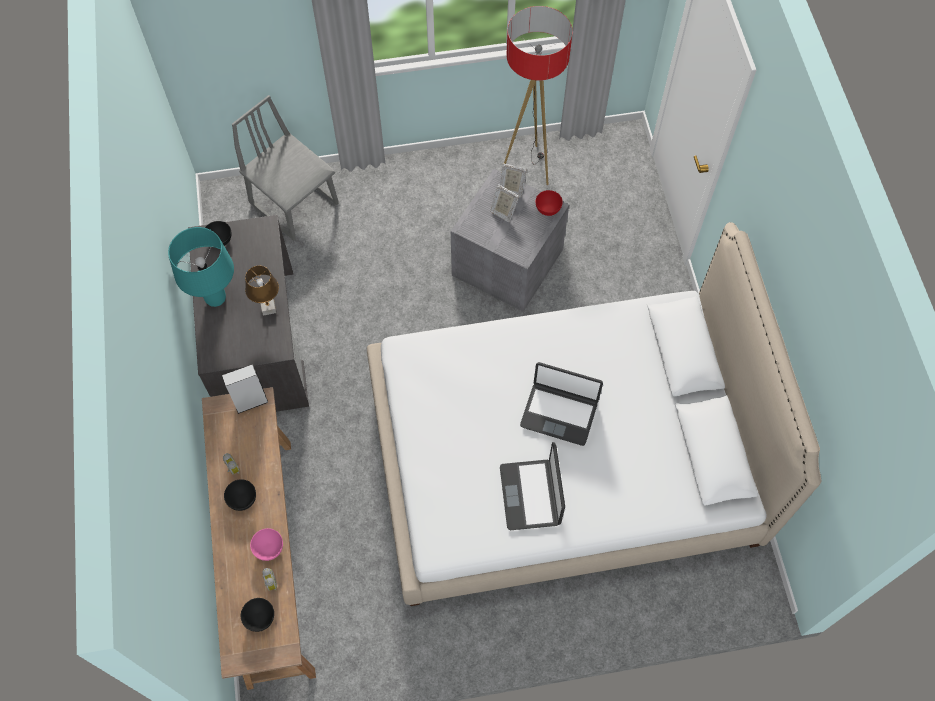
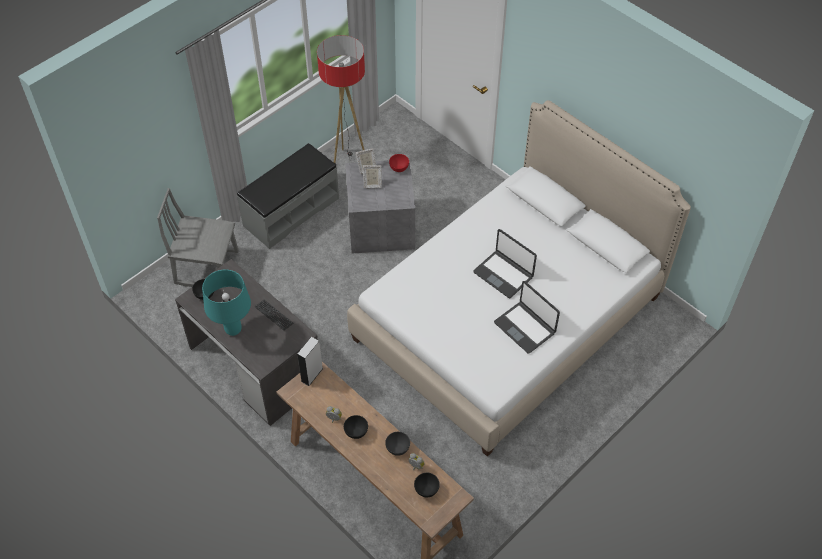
camera: 35 degrees left, 10 degrees down
brown table lamp [245,266,279,316] -> keyboard [255,300,294,330]
pink bowl [250,528,283,561] -> grey bowl [385,432,410,456]
laptop [520,362,603,446] -> laptop turned 60 degrees clockwise [473,229,537,298]
none -> grey bench [237,143,339,249]

